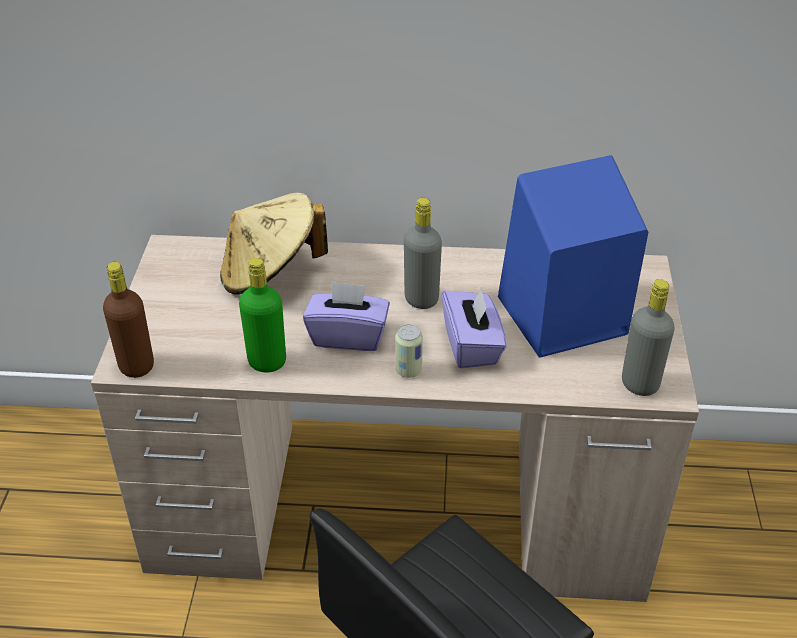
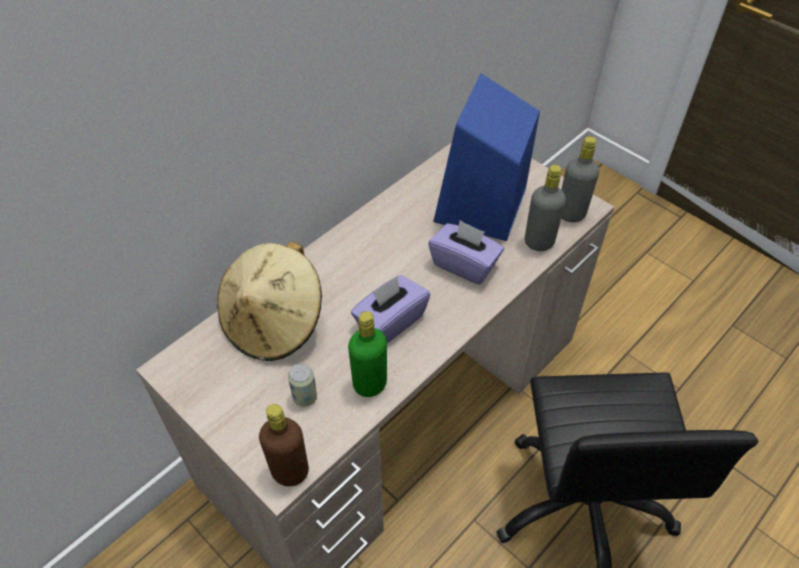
camera: 50 degrees left, 10 degrees up
can [395,324,423,378] -> can moved to [288,364,317,407]
grey bottle [404,198,442,309] -> grey bottle moved to [525,165,566,251]

